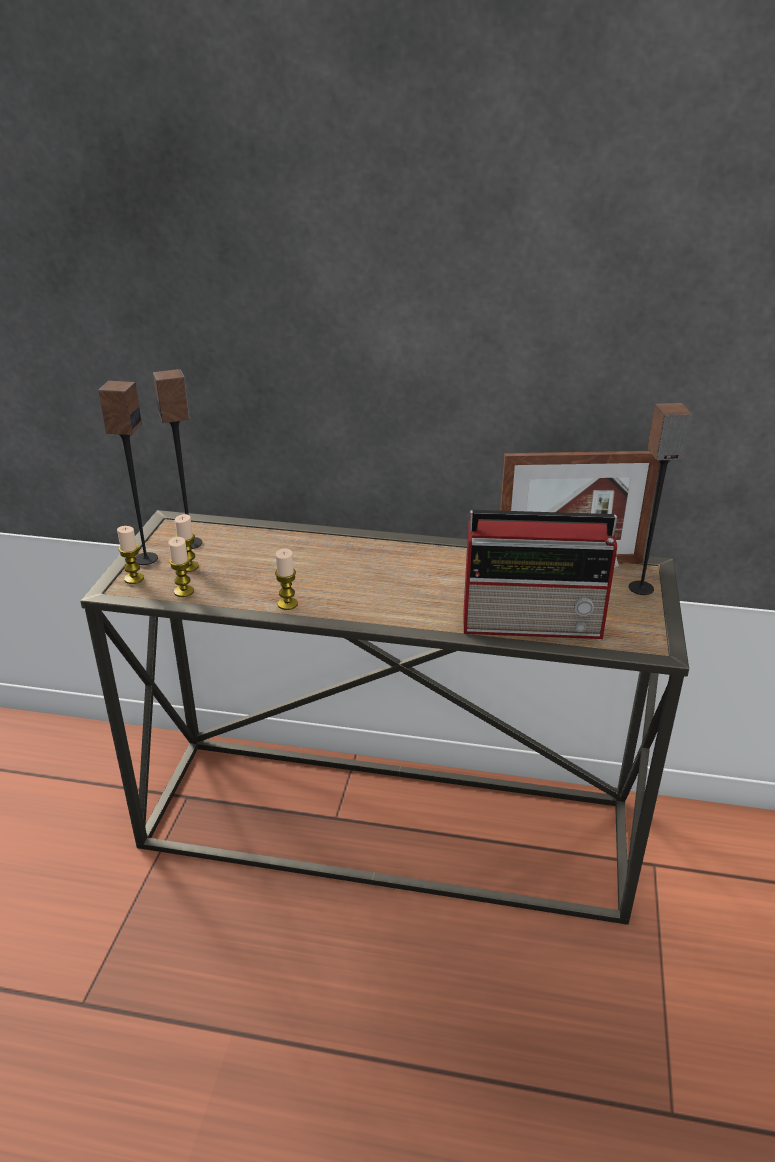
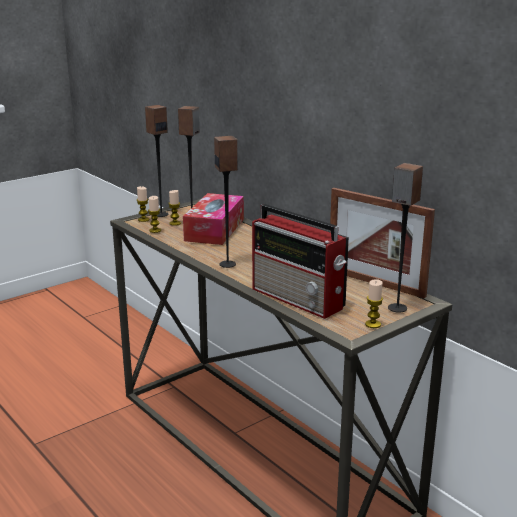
camera: 40 degrees right, 10 degrees down
candle [275,548,298,610] -> candle moved to [365,279,383,328]
none -> tissue box [183,193,244,245]
none -> speaker [214,136,238,268]

